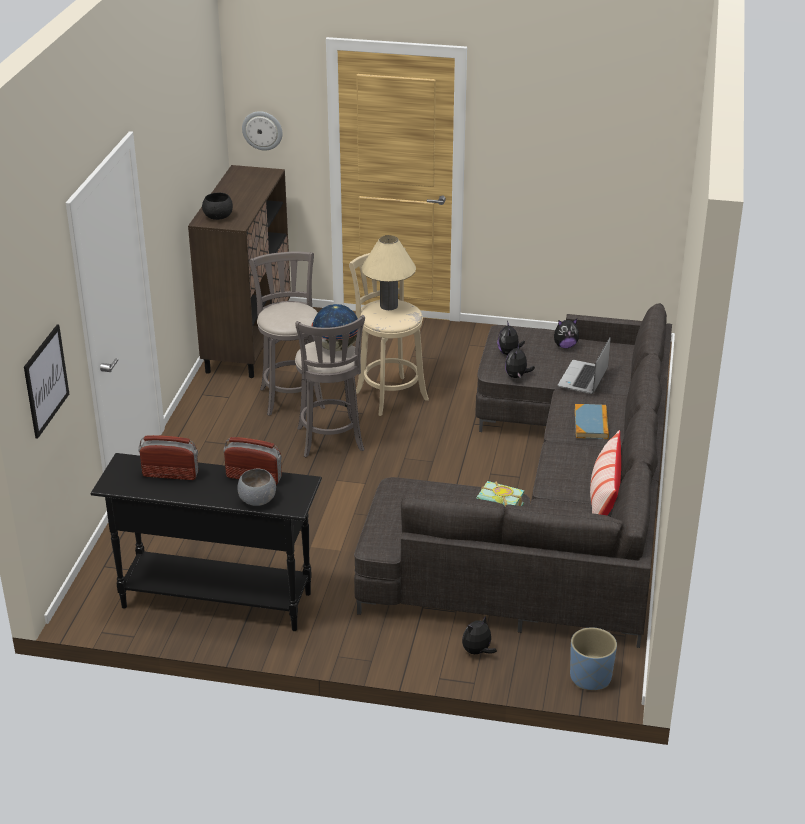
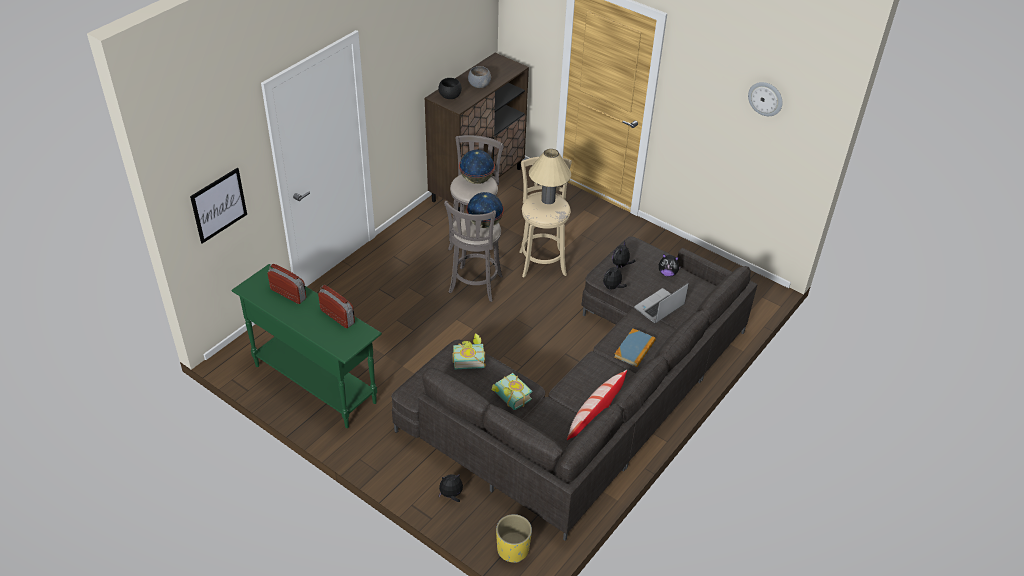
camera: 25 degrees right, 10 degrees up
black console table [91,453,322,631] -> green console table [231,264,382,428]
grey bowl [237,469,276,506] -> grey bowl moved to [468,66,491,88]
wall clock [242,111,282,150] -> wall clock moved to [748,82,783,116]
blue planter [570,627,617,690] -> yellow planter [496,514,532,563]
none -> book [452,333,486,369]
none -> globe [459,150,495,184]

